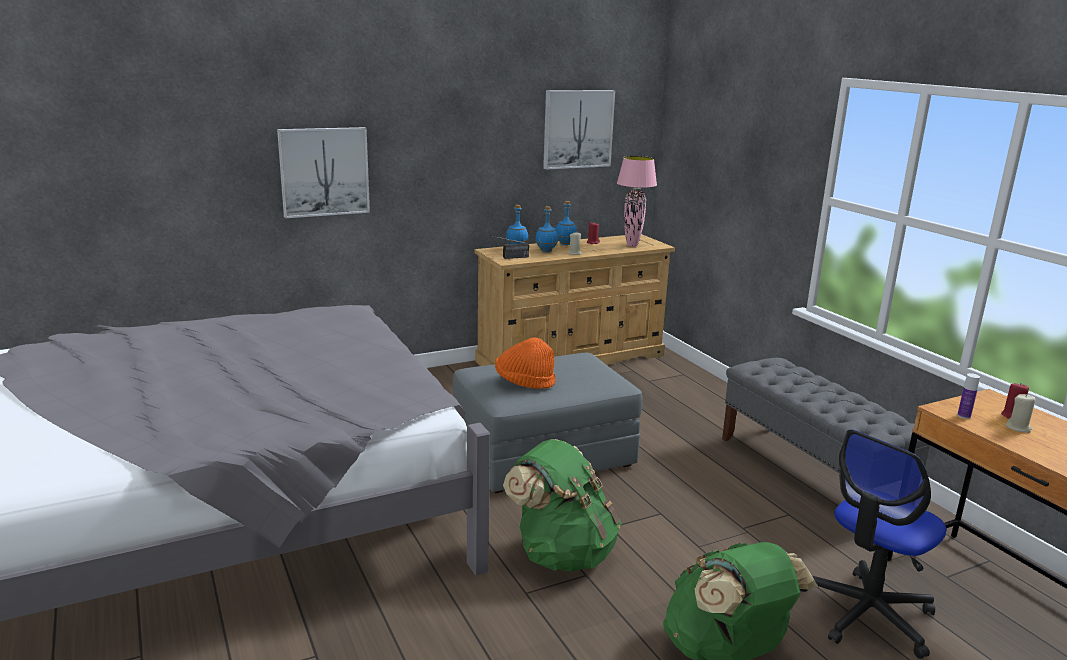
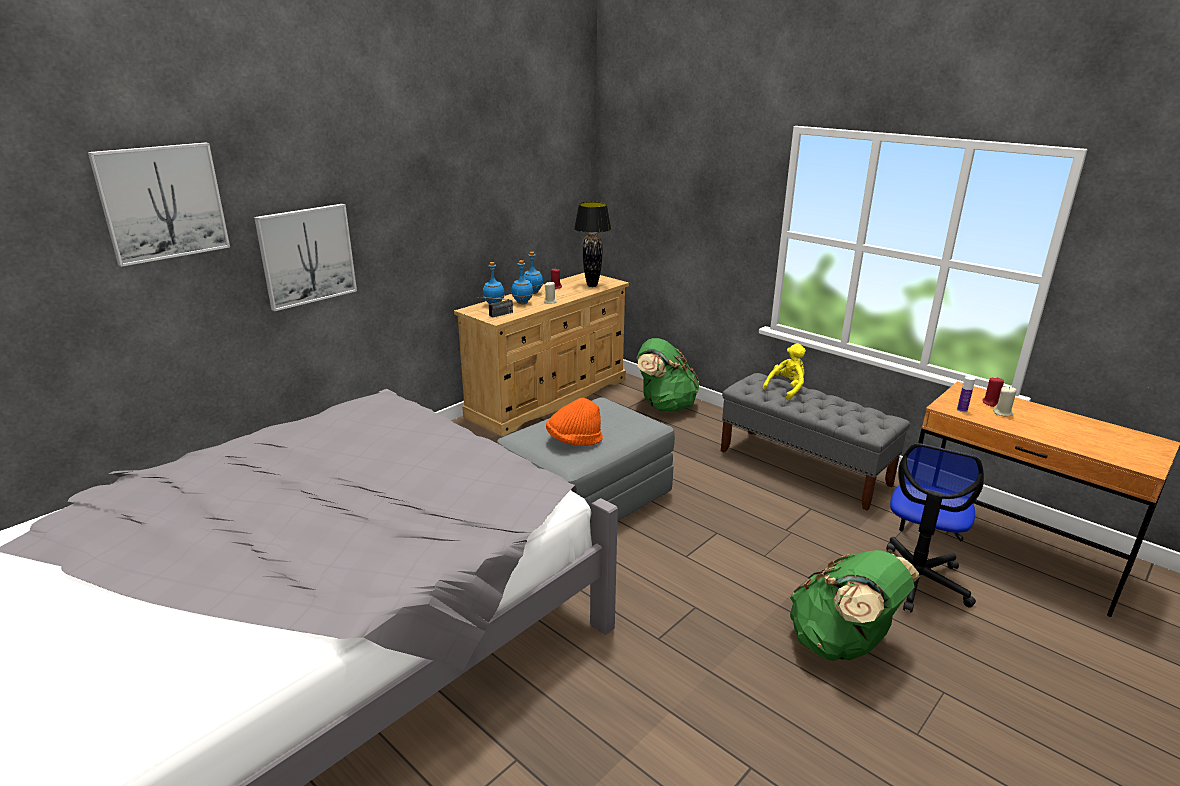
camera: 20 degrees left, 5 degrees up
green backpack [503,439,621,572] -> green backpack moved to [637,338,699,411]
picture [543,90,615,170] -> picture moved to [88,142,230,267]
pink table lamp [617,156,657,247] -> black table lamp [574,202,612,287]
none -> yellow plush toy [762,343,806,400]

